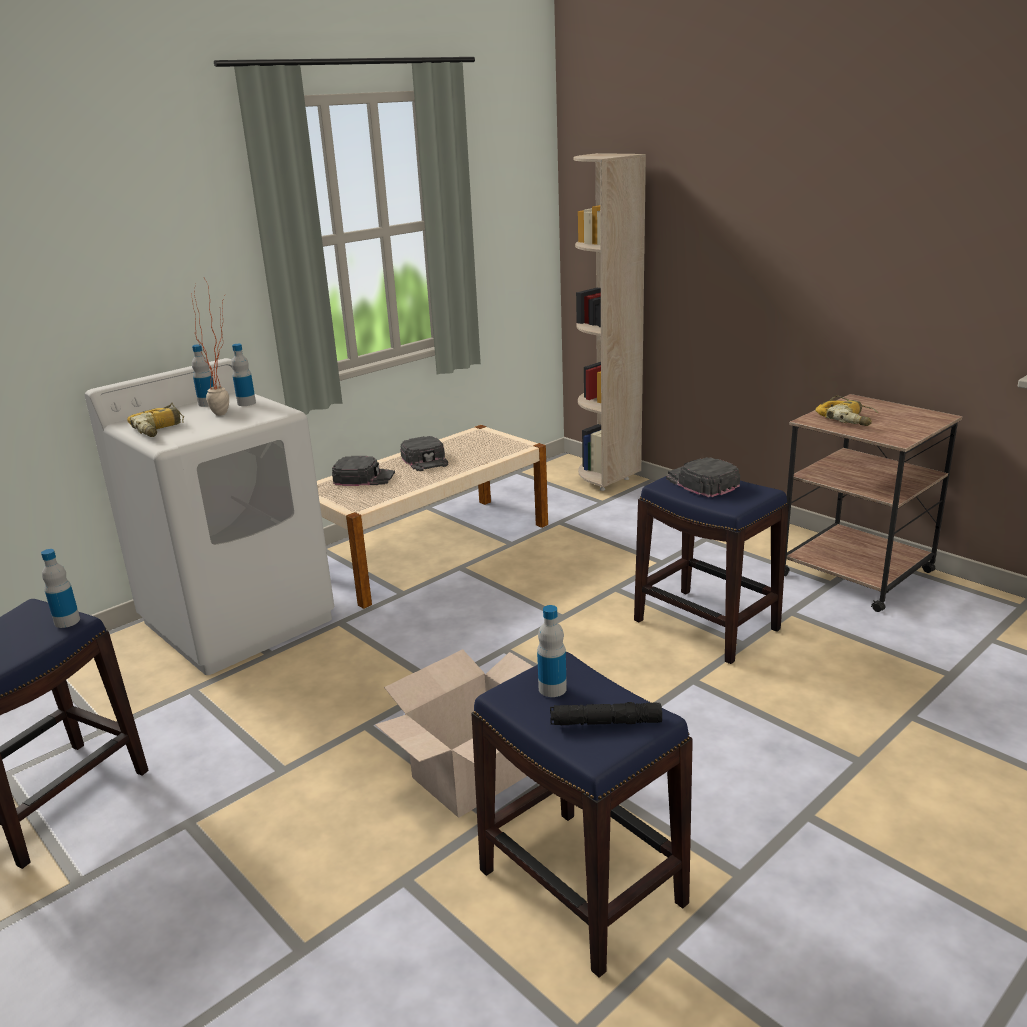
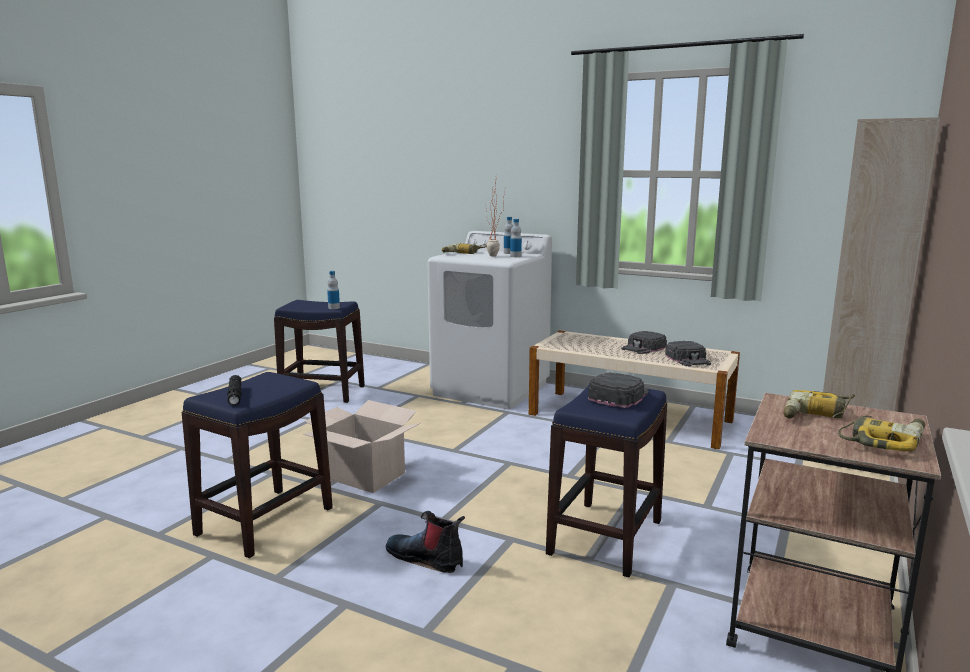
camera: 70 degrees right, 10 degrees down
black cap [332,456,395,486] -> black cap moved to [665,341,711,367]
bottle [537,605,567,697] -> none
none -> boot [386,511,465,573]
none -> power drill [838,416,925,451]

